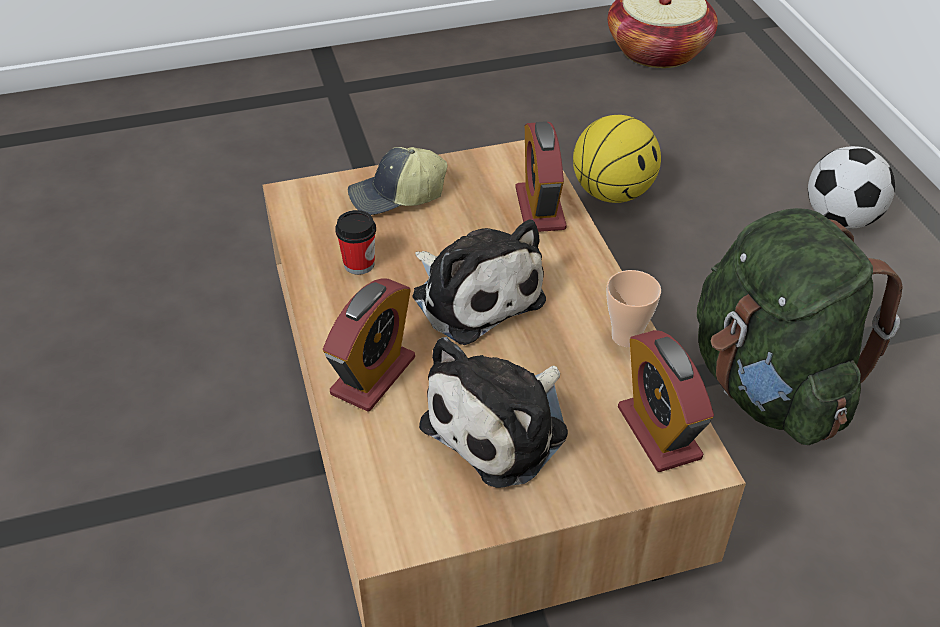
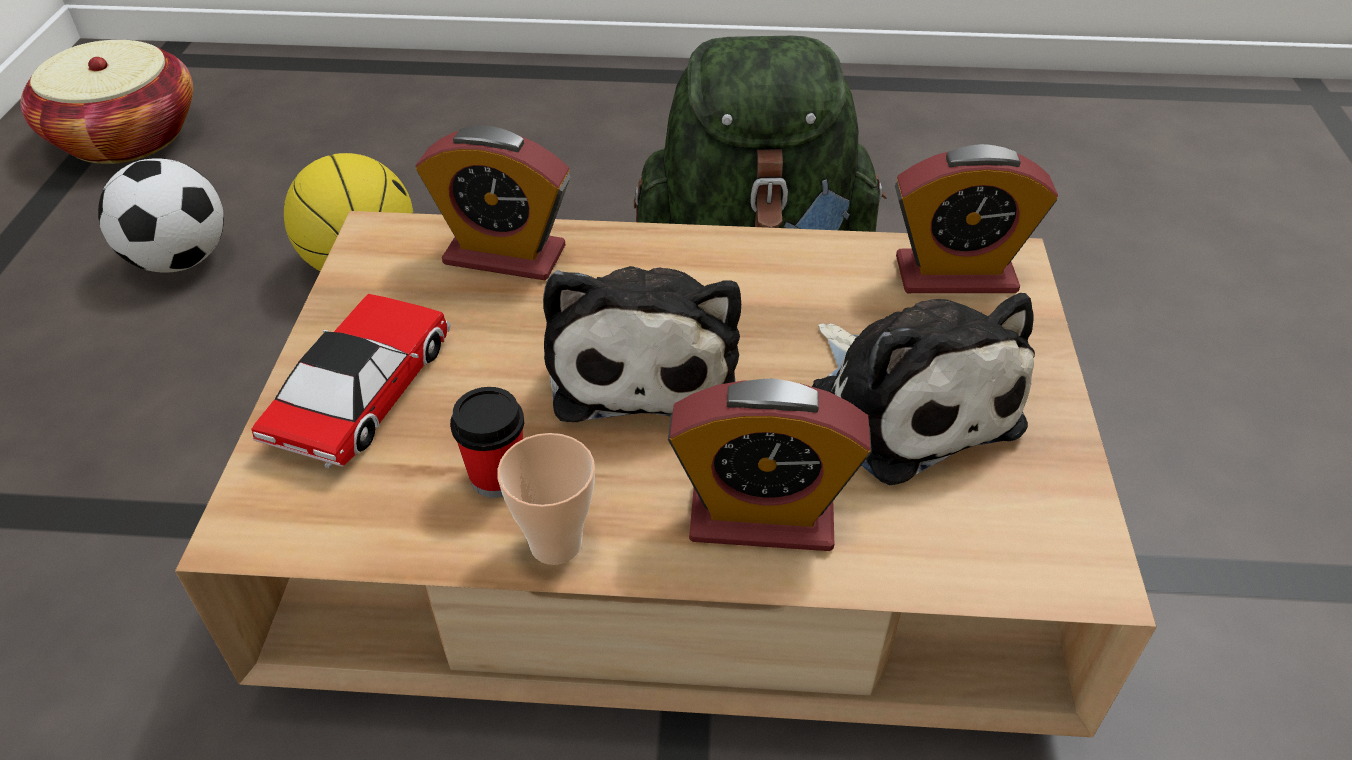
camera: 70 degrees left, 0 degrees up
alarm clock [323,278,415,412] -> alarm clock turned 135 degrees clockwise [668,378,872,551]
cap [348,147,447,215] -> toy car [252,294,451,468]
plush toy [412,219,546,345] -> plush toy turned 105 degrees clockwise [543,266,741,422]
cup [607,270,661,347] -> cup moved to [497,433,595,565]
football [808,146,895,229] -> football moved to [98,158,224,272]

